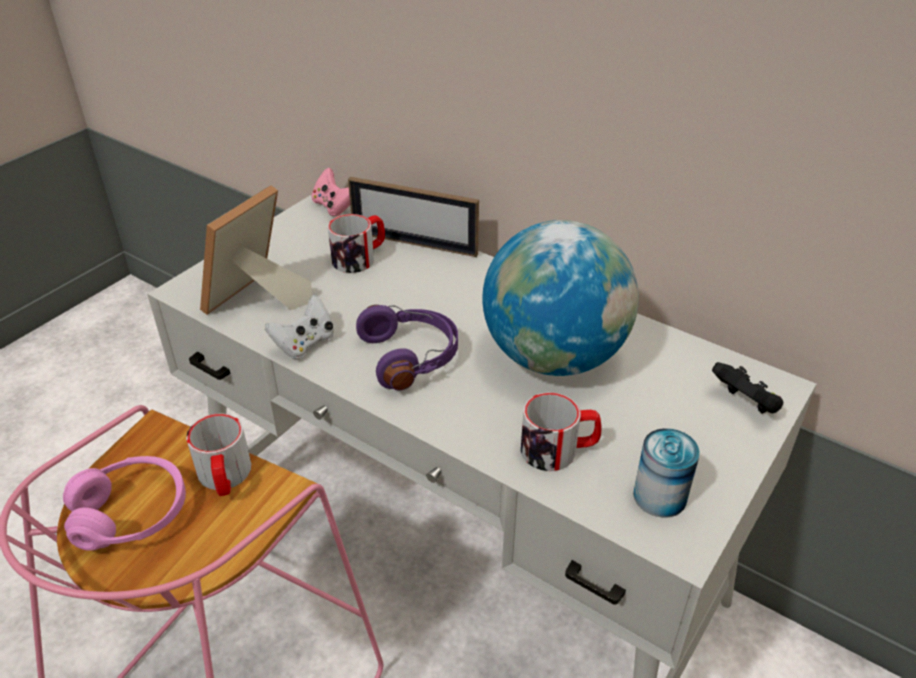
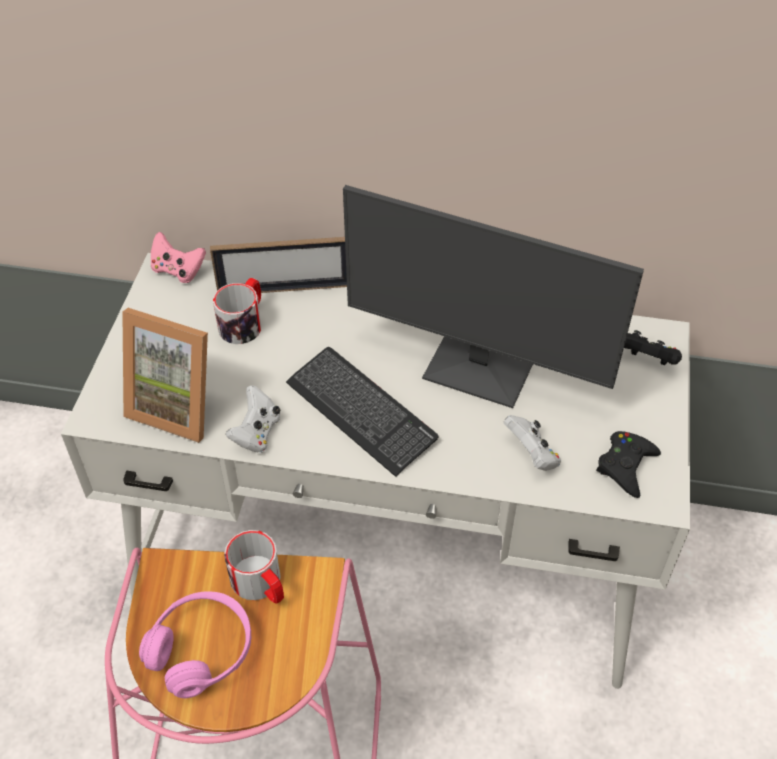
camera: 25 degrees left, 10 degrees up
picture frame [200,185,312,315] -> picture frame turned 75 degrees counterclockwise [122,308,208,443]
purple headphones [356,305,458,391] -> keyboard [286,347,438,477]
globe [482,220,639,376] -> monitor [343,185,644,408]
mug [521,392,602,471] -> white game controller [504,415,561,471]
can [633,428,700,518] -> black game controller [596,431,661,498]

